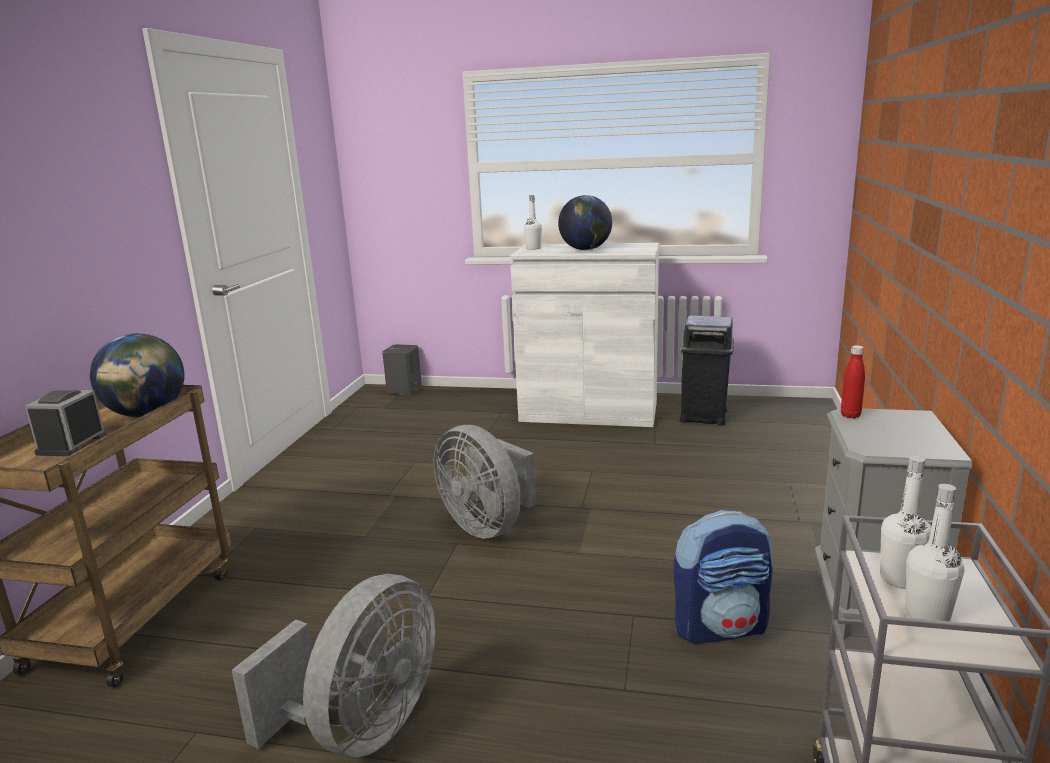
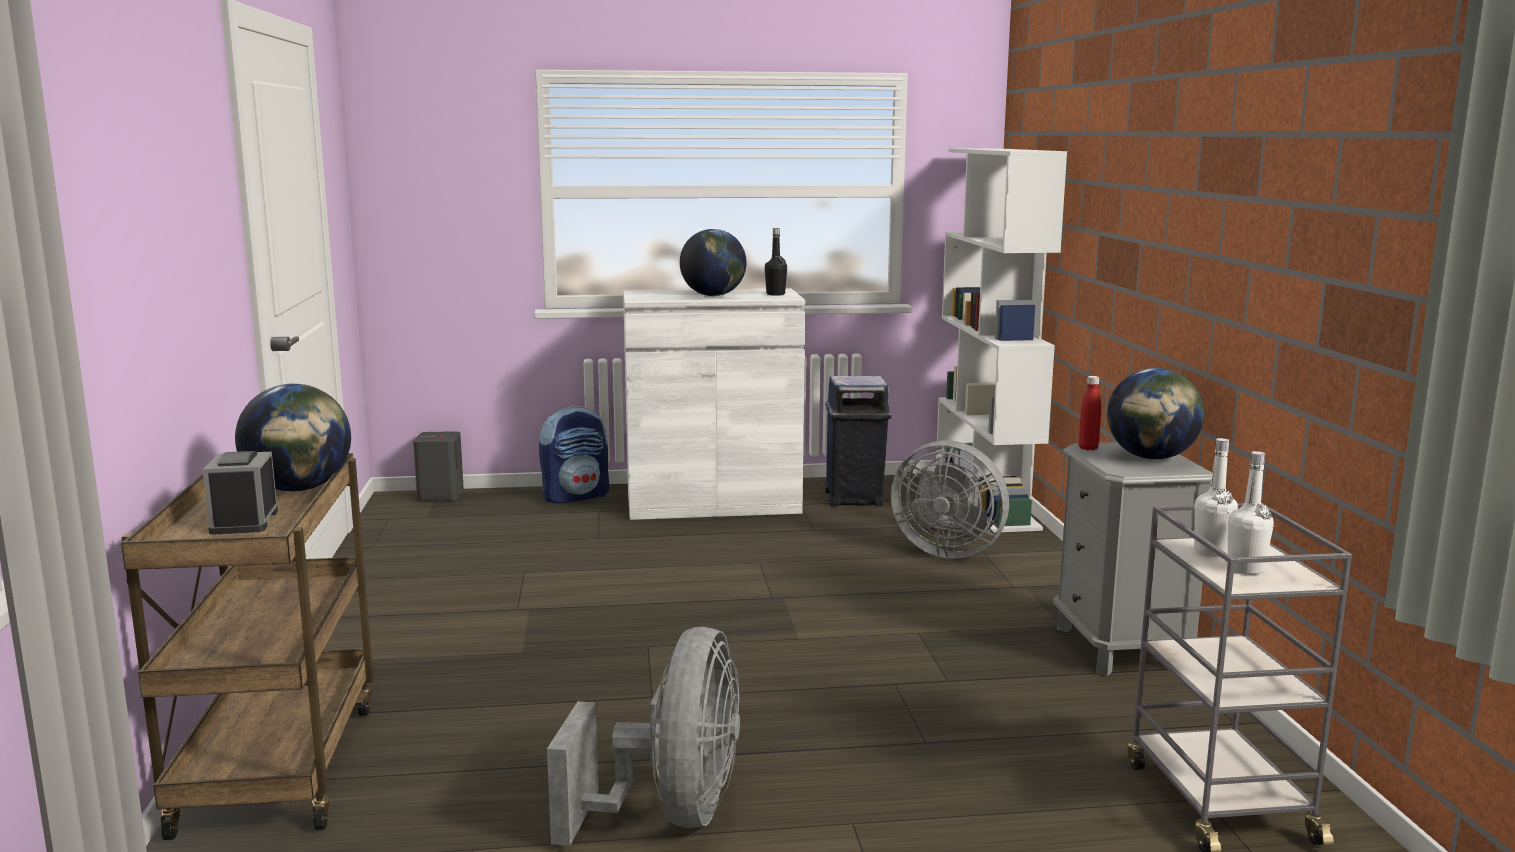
camera: 20 degrees left, 5 degrees down
grey fan [433,425,536,539] -> grey fan moved to [891,440,1009,559]
white bottle [524,195,542,250] -> none
backpack [673,510,773,644] -> backpack moved to [539,406,609,503]
none -> black bottle [765,228,787,296]
none -> white bookcase [936,148,1067,533]
none -> globe [1107,368,1204,460]

